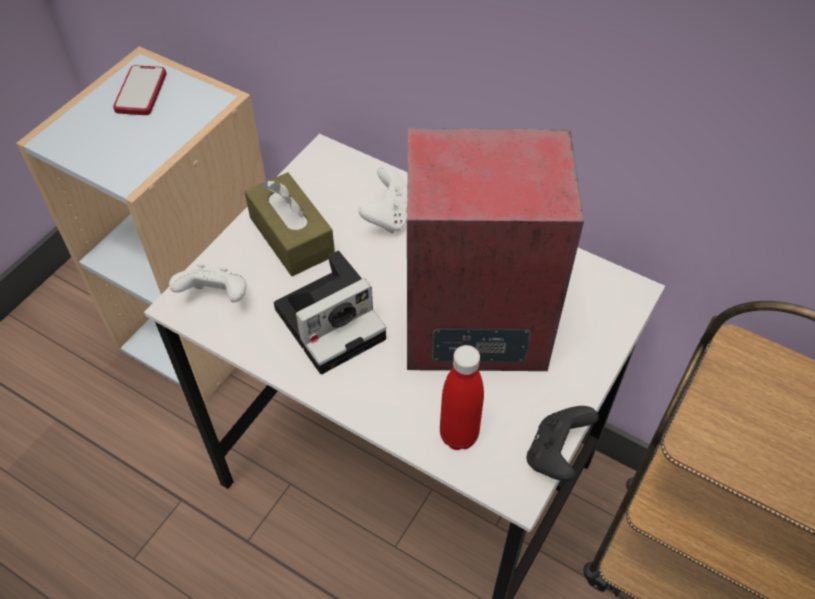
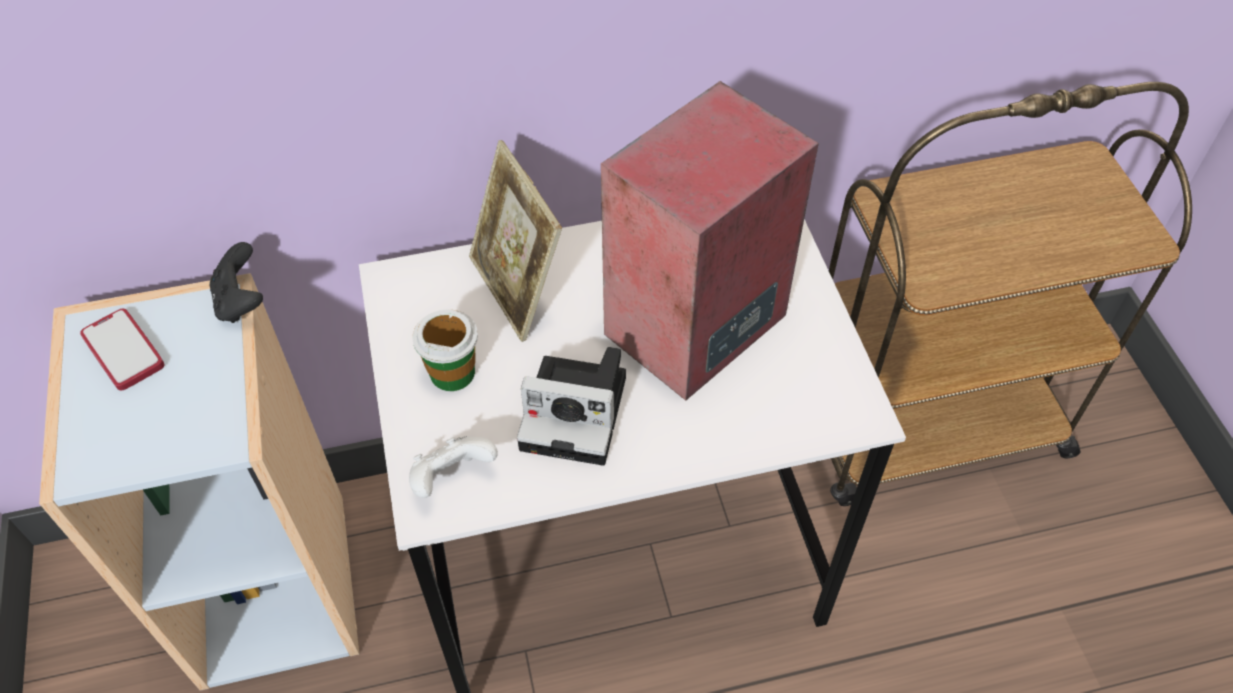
camera: 45 degrees left, 0 degrees up
brown tissue box [245,172,335,276] -> cup [412,310,478,391]
camera [274,250,386,374] -> camera turned 90 degrees clockwise [517,347,626,466]
white game controller [359,166,407,233] -> picture frame [469,140,562,342]
red bottle [440,345,484,450] -> none
black game controller [527,406,599,481] -> black game controller moved to [210,242,263,323]

